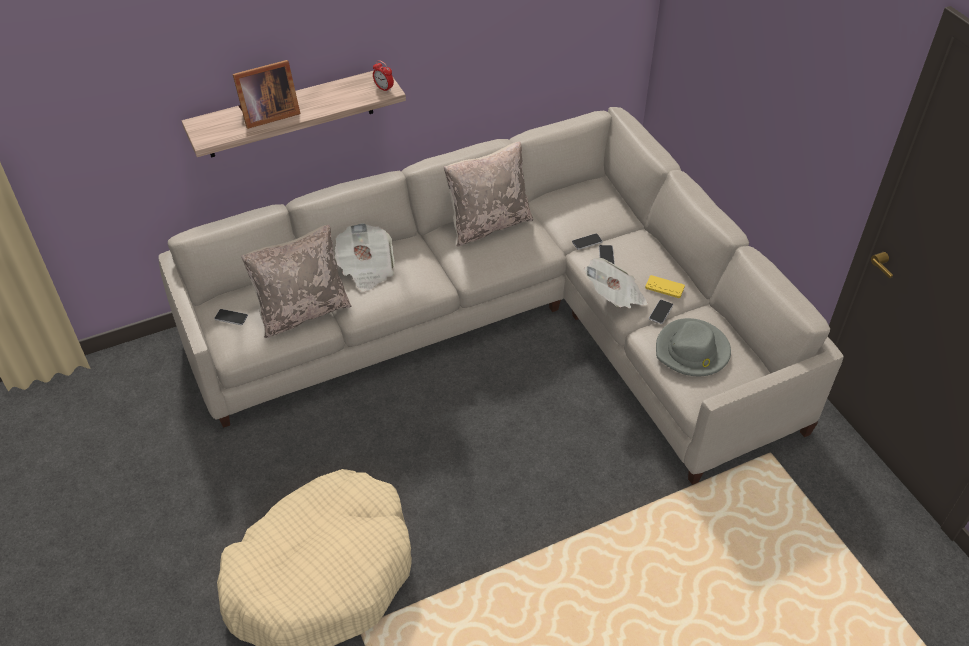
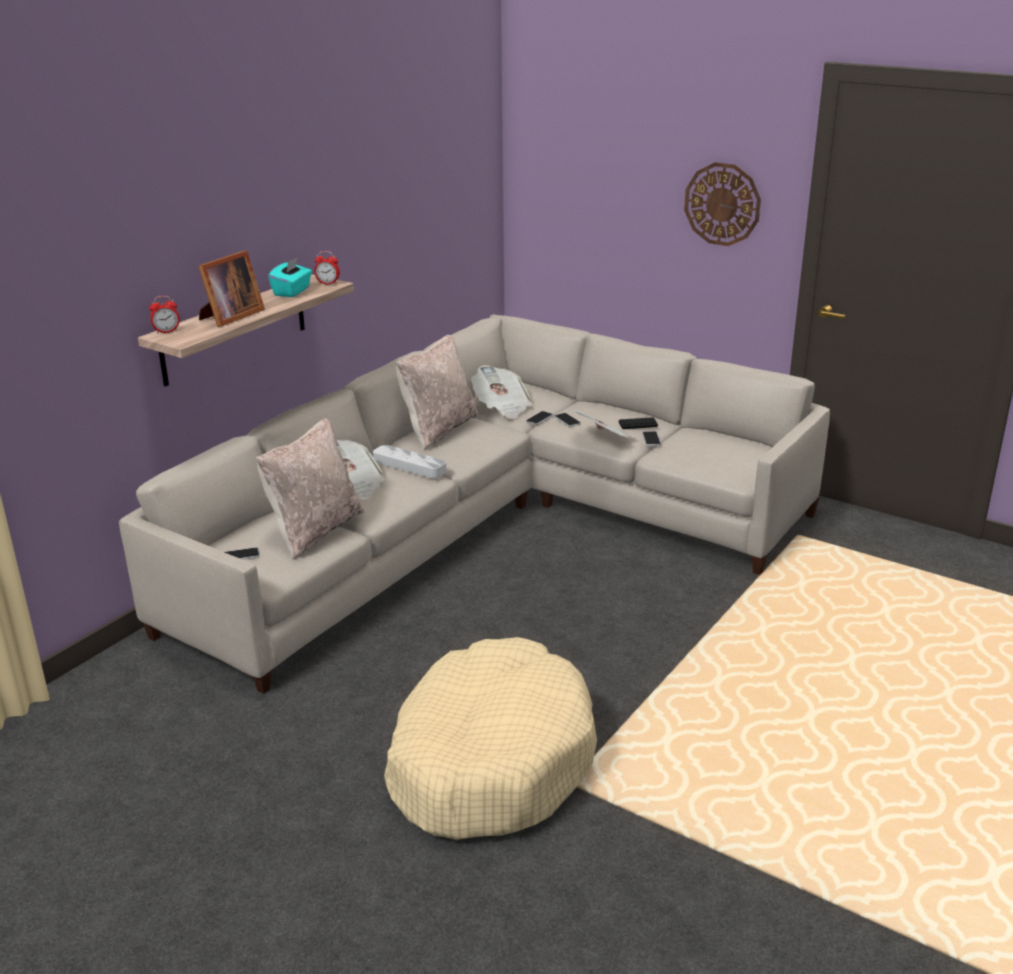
camera: 30 degrees left, 20 degrees down
yellow game controller [645,275,685,298] -> black game controller [619,417,658,429]
grey hat [656,318,731,376] -> none
none -> alarm clock [149,296,180,334]
none -> turquoise tissue box [268,257,312,297]
none -> grey tray [373,445,446,479]
none -> newspaper [471,365,532,419]
none -> wall clock [684,162,761,246]

